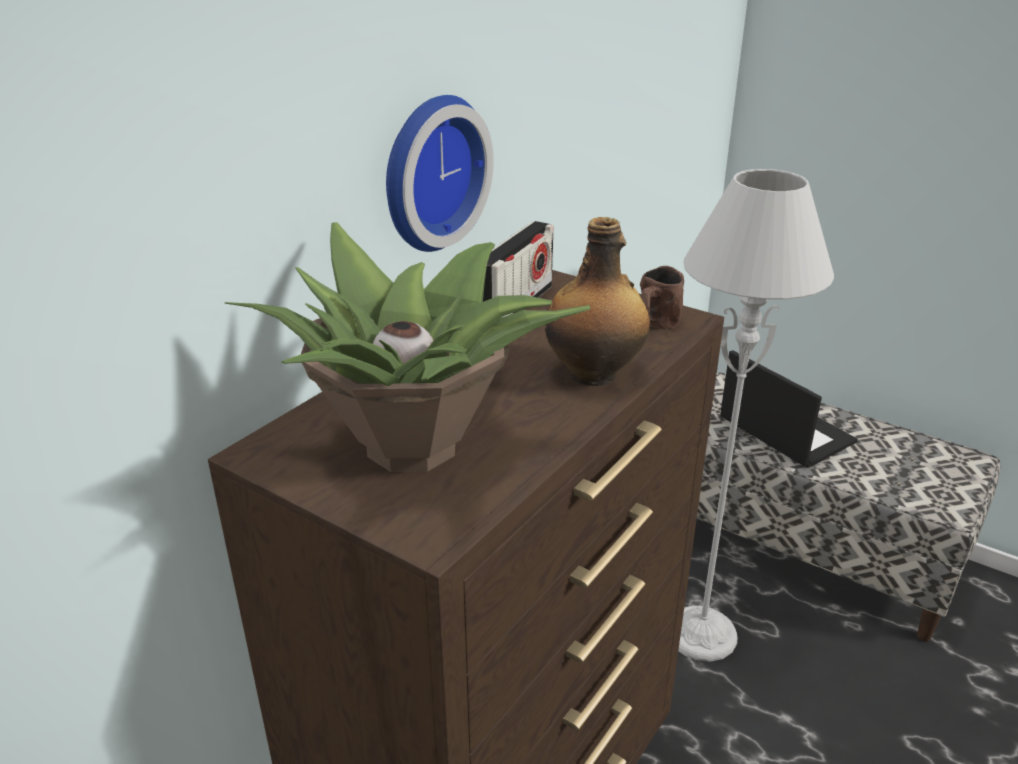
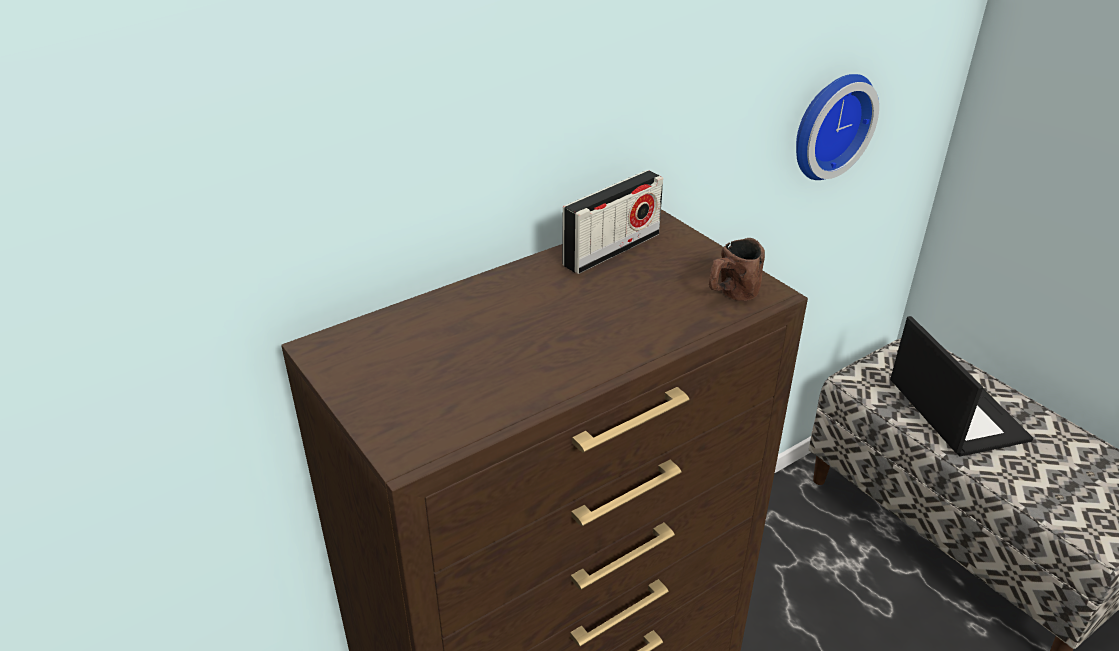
camera: 20 degrees right, 5 degrees up
potted plant [225,223,591,472] -> none
wall clock [386,95,494,252] -> wall clock moved to [796,74,879,180]
bottle [545,217,650,386] -> none
grey floor lamp [678,169,834,662] -> none

